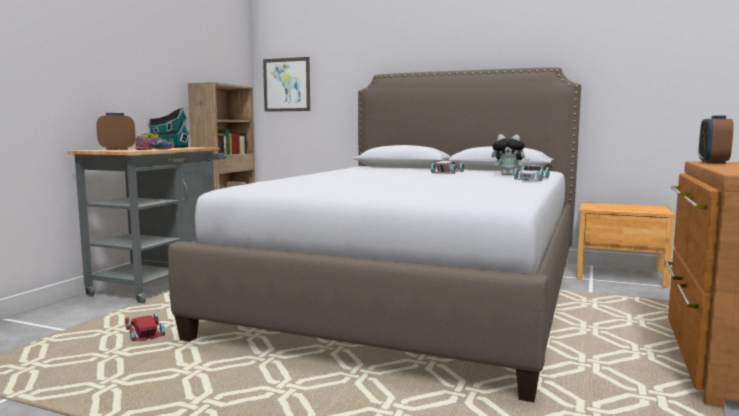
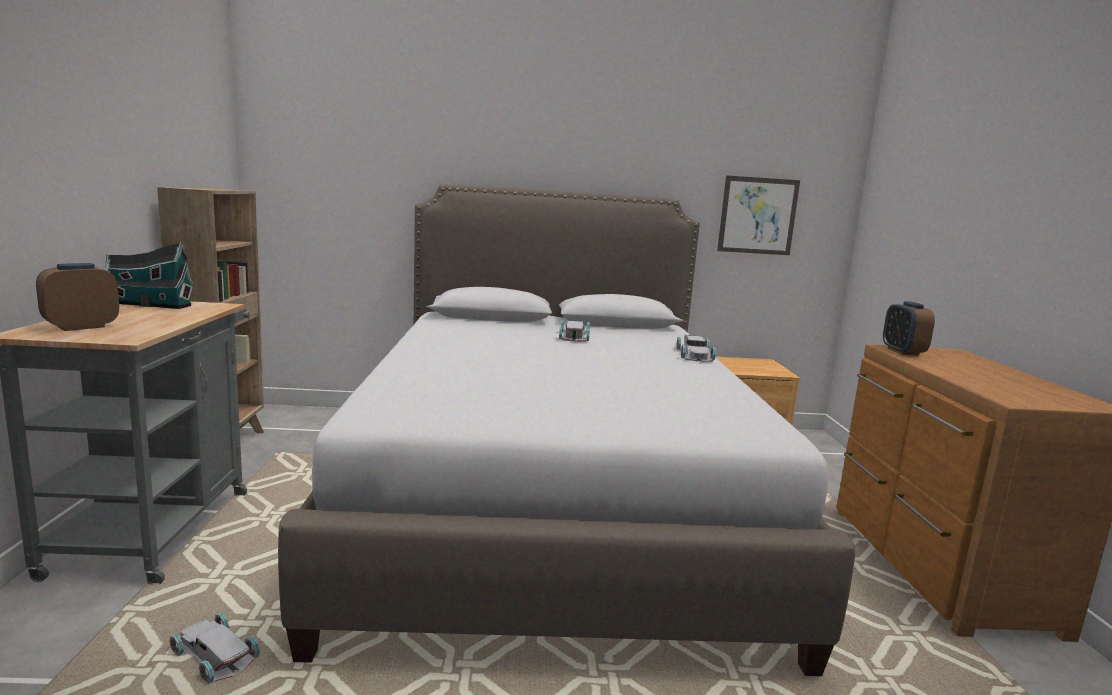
camera: 25 degrees left, 5 degrees up
red toy car [125,313,165,341] -> white toy car [169,613,260,684]
shoe [135,133,175,150] -> none
picture [263,57,310,112] -> picture moved to [717,175,800,255]
plush toy [491,134,529,175] -> none

